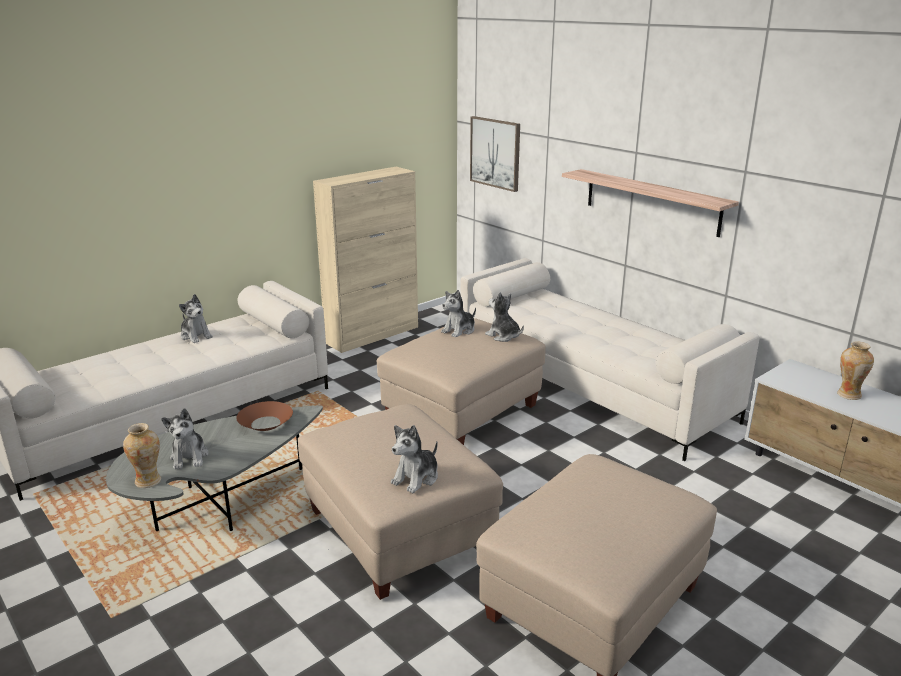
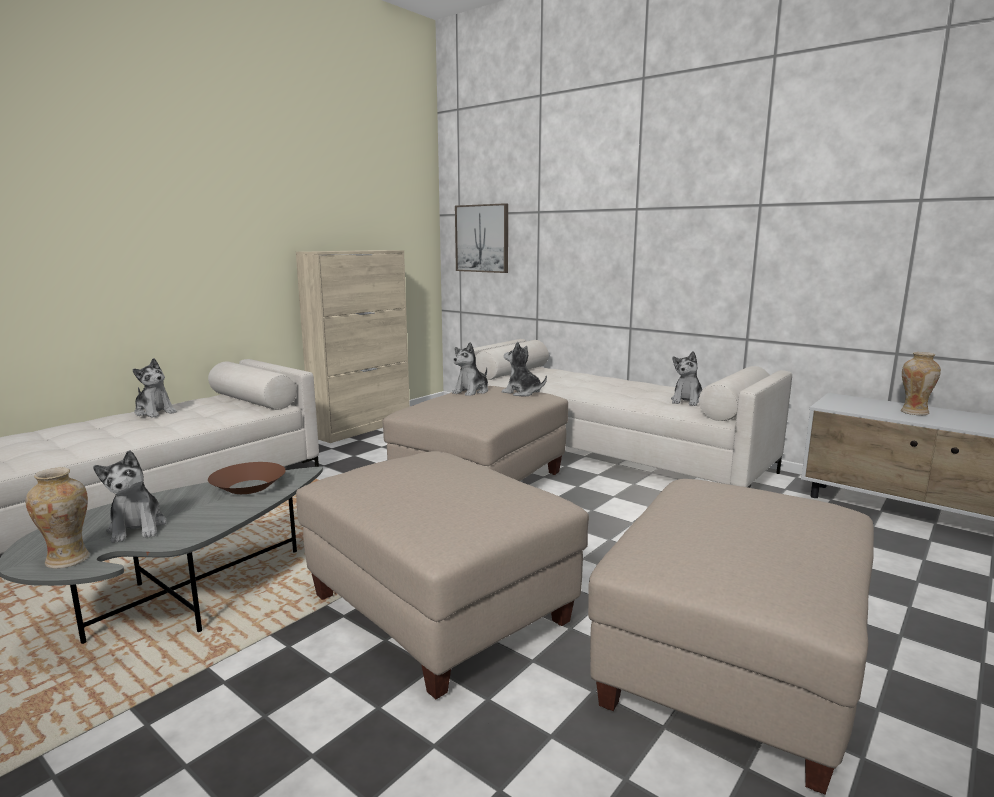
camera: 10 degrees left, 10 degrees down
plush toy [391,425,438,493] -> plush toy moved to [671,351,702,406]
shelf [562,169,739,237] -> none

